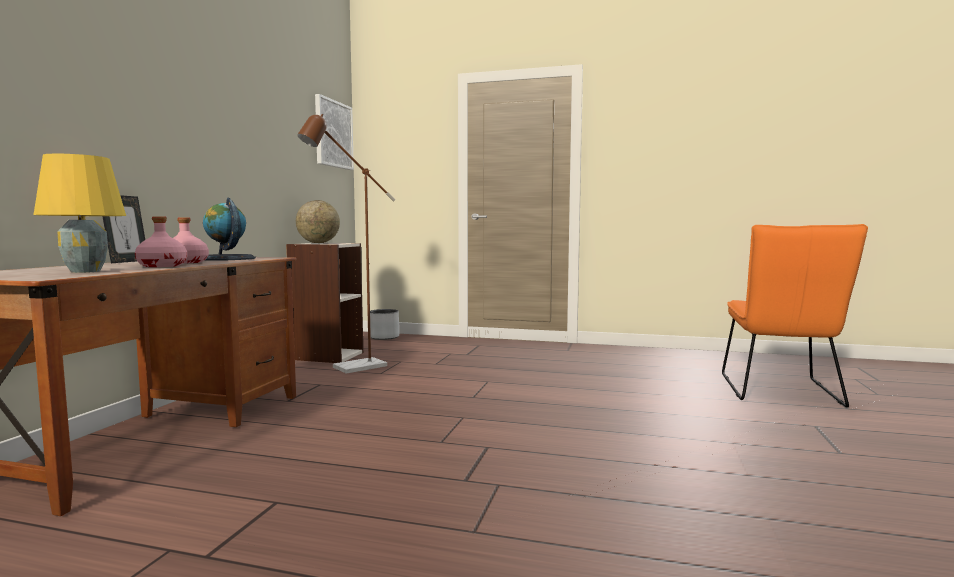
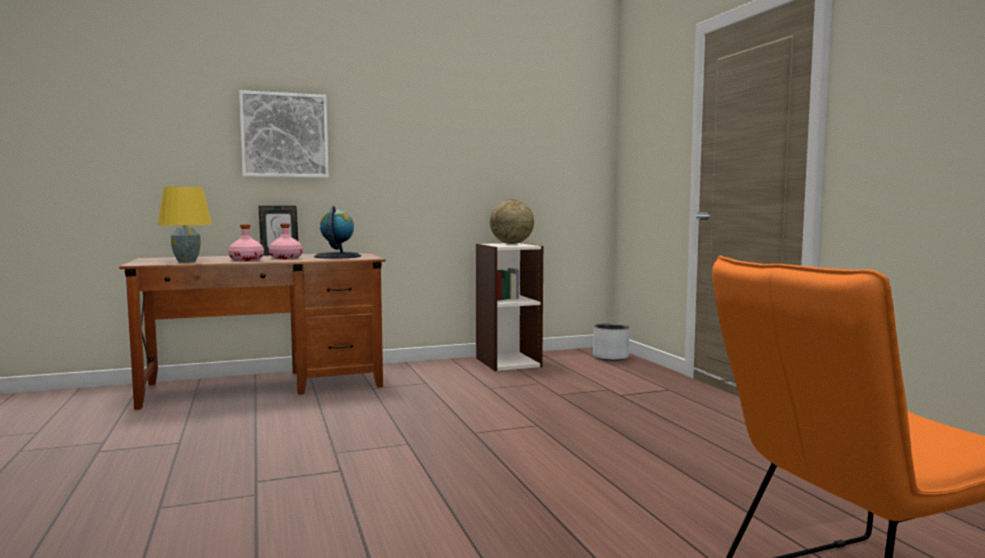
camera: 55 degrees right, 0 degrees up
brown floor lamp [297,114,395,374] -> none
picture [315,94,354,170] -> picture moved to [239,90,329,178]

